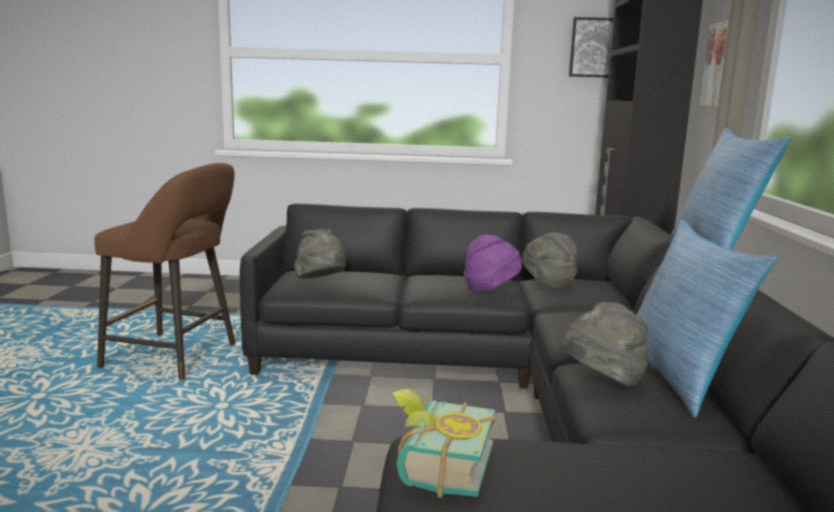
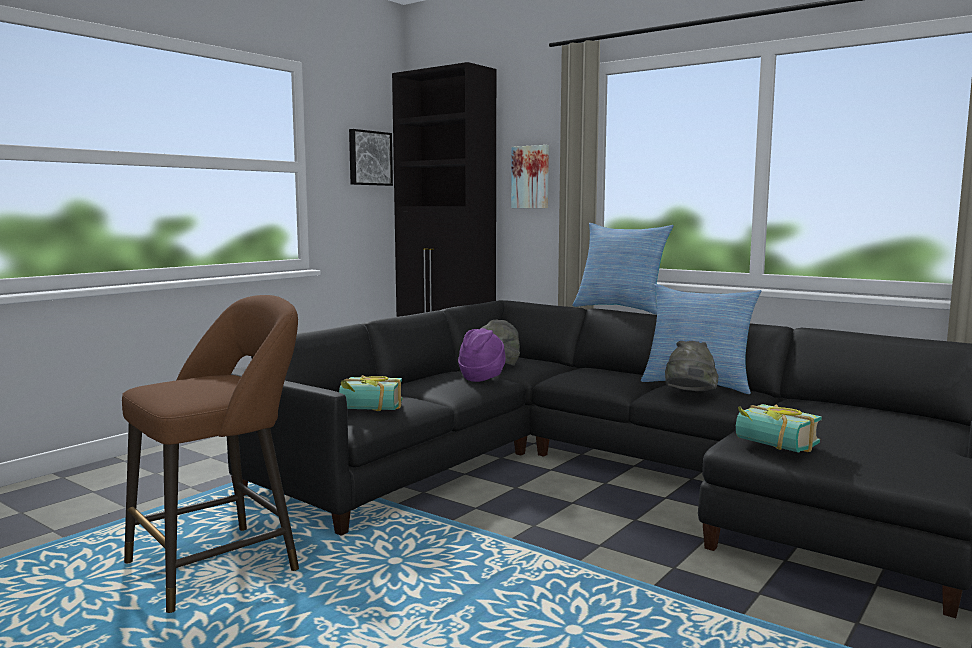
camera: 55 degrees left, 5 degrees down
grey hat [294,229,346,279] -> book [339,375,402,411]

